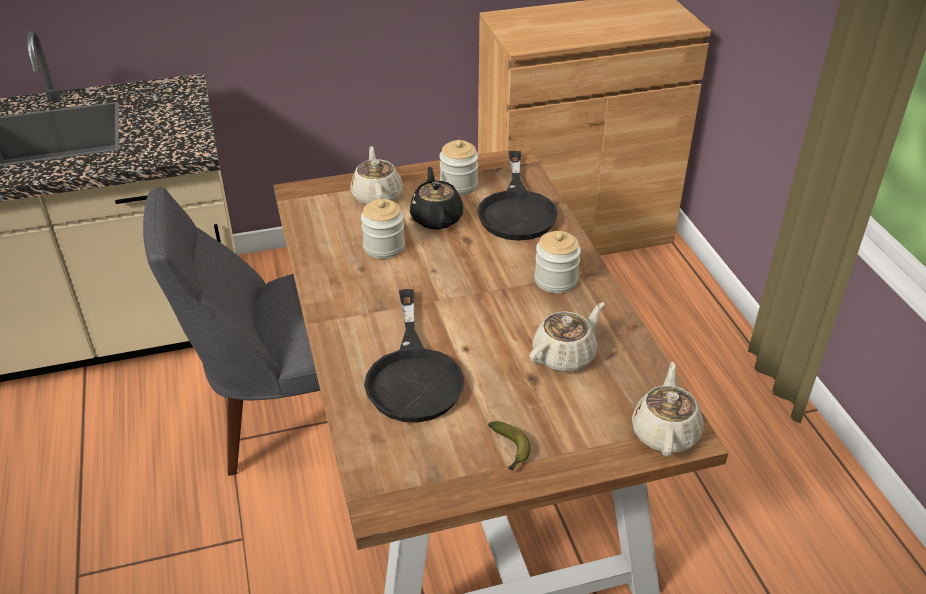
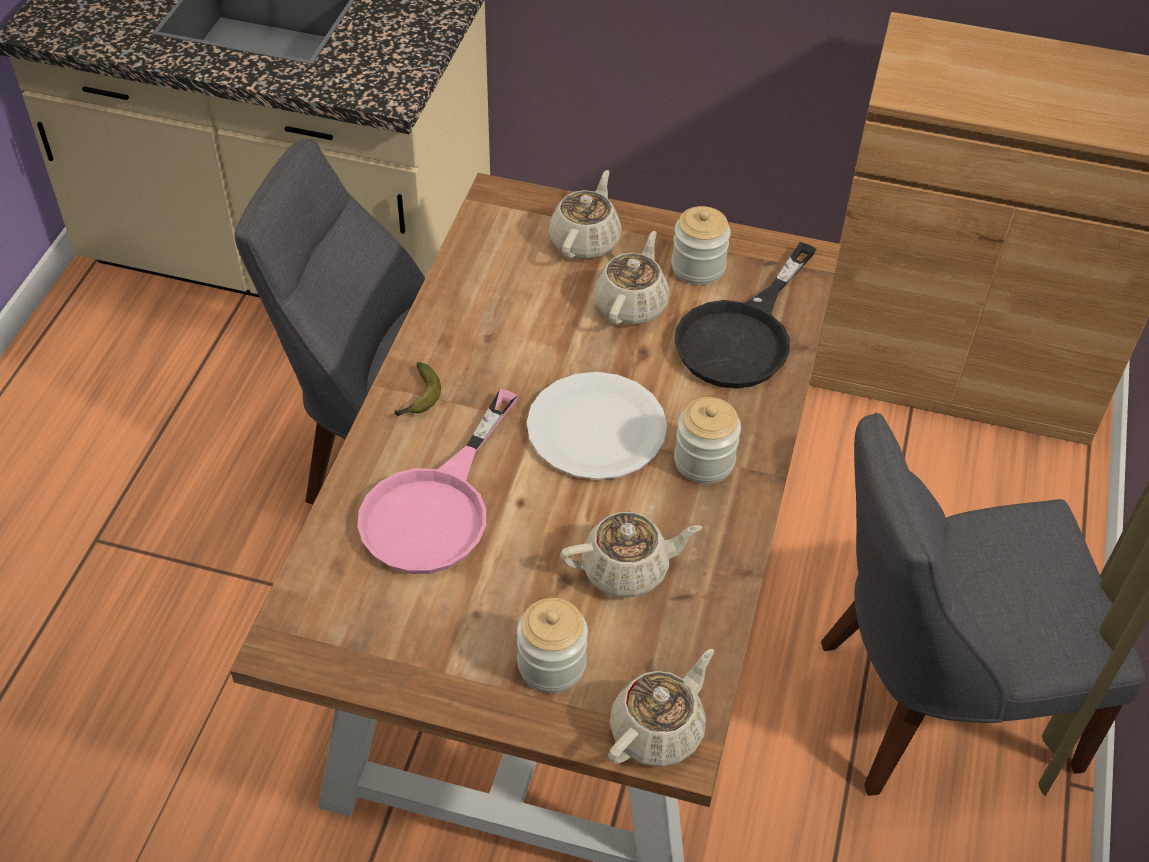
camera: 30 degrees right, 10 degrees up
jar [361,199,405,259] -> jar moved to [517,598,588,693]
black frying pan [364,289,464,423] -> pink frying pan [357,389,518,574]
black teapot [410,167,463,229] -> beige teapot [594,231,670,325]
banana [488,421,531,471] -> banana moved to [395,362,441,417]
none -> white plate [527,372,667,480]
none -> grey chair [821,412,1145,796]

